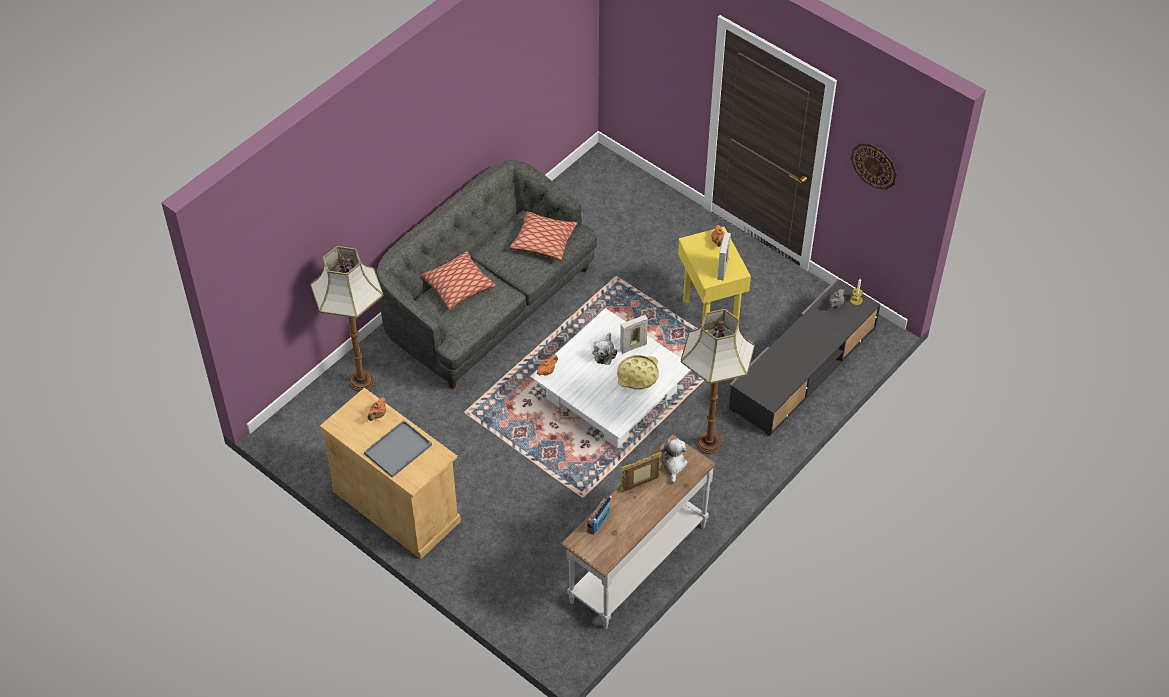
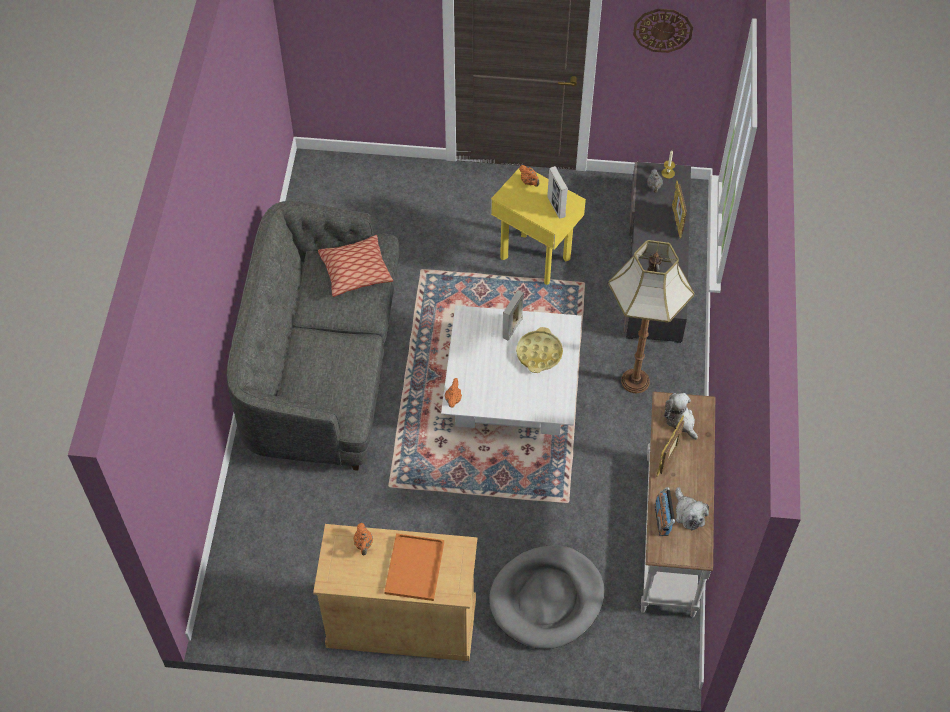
camera: 35 degrees left, 5 degrees up
floor lamp [310,246,383,392] -> none
grey tray [364,420,432,478] -> orange tray [384,533,444,601]
pillow [421,251,495,310] -> none
plush toy [592,333,617,365] -> plush toy moved to [676,487,709,530]
none -> grey dog bed [489,545,605,649]
none -> picture frame [672,181,687,239]

